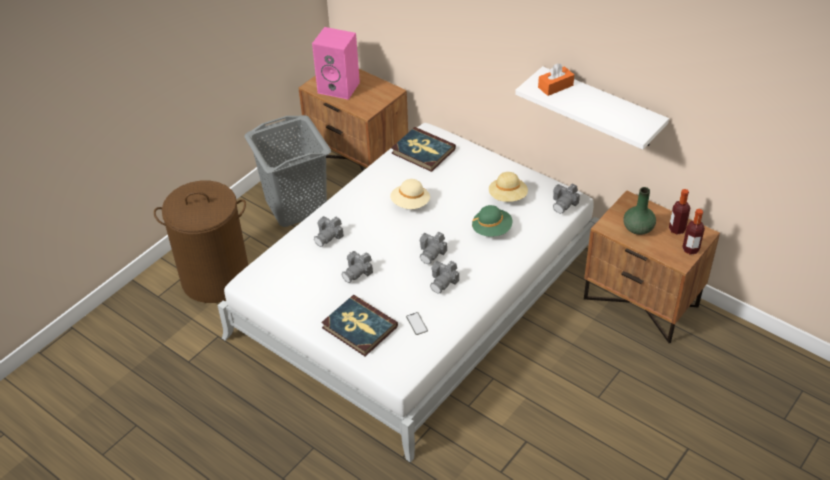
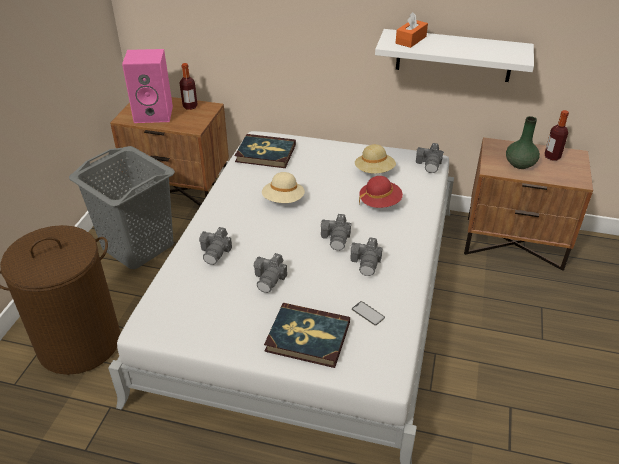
camera: 25 degrees left, 5 degrees down
green hat [472,205,512,236] -> red hat [359,176,403,208]
bottle [682,209,705,255] -> bottle moved to [180,63,198,110]

